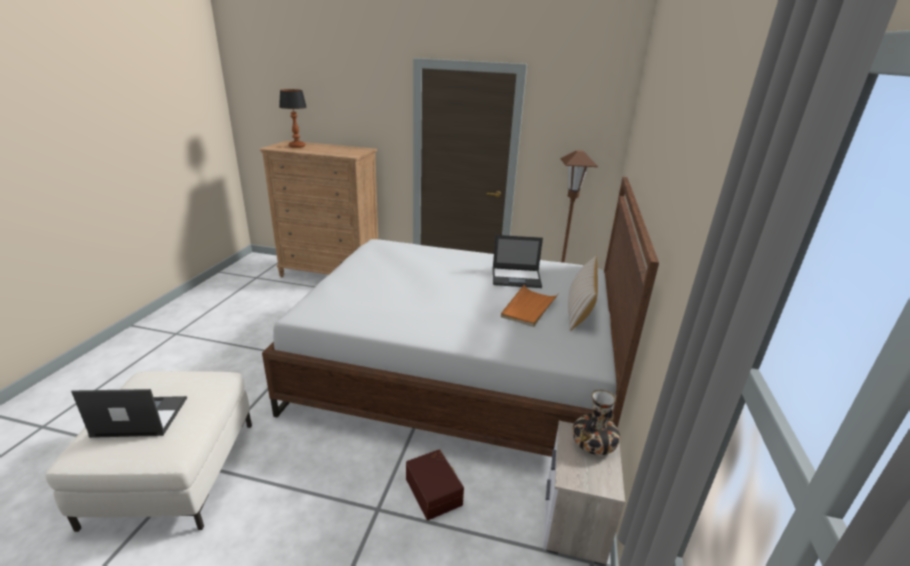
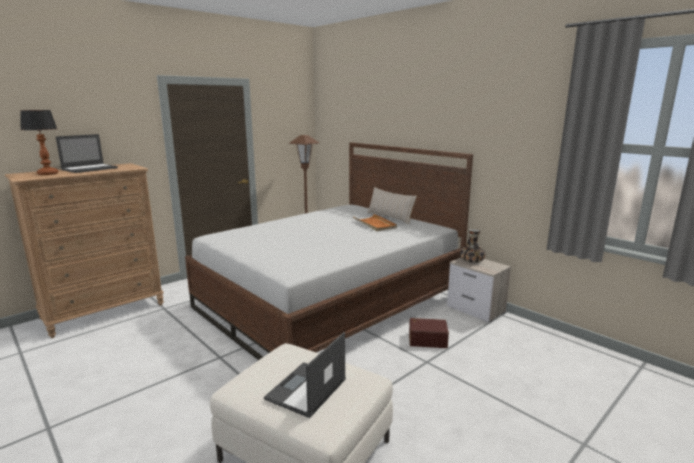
camera: 55 degrees left, 10 degrees down
laptop [493,235,543,288] -> laptop moved to [56,134,118,173]

